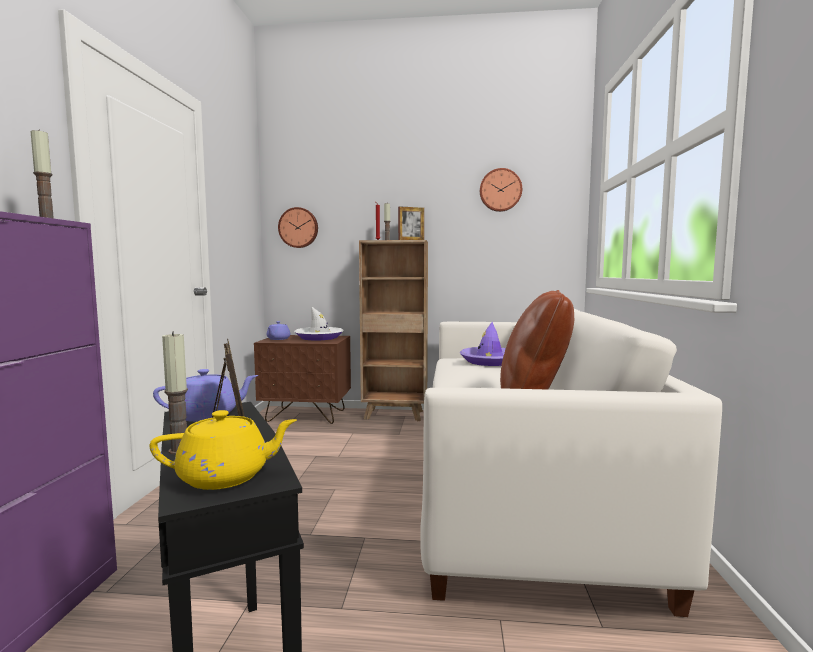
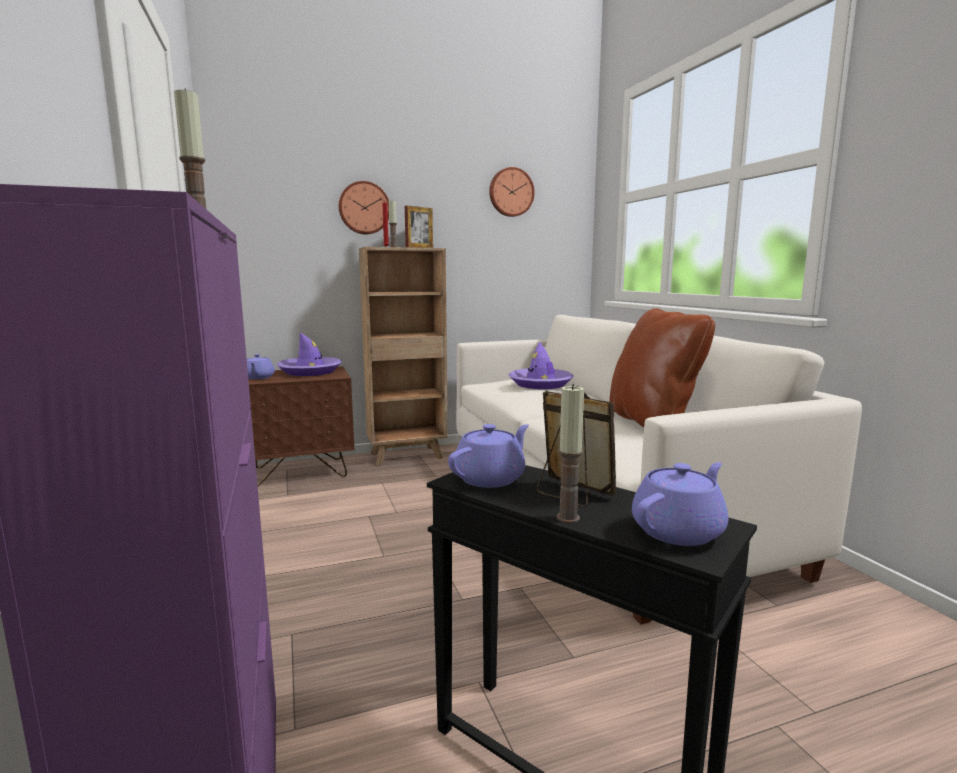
camera: 25 degrees left, 5 degrees up
yellow teapot [149,410,297,490] -> purple teapot [632,462,728,546]
wall clock [278,207,318,248] -> wall clock moved to [339,181,389,234]
white hat [294,306,344,340] -> purple hat [277,332,342,376]

